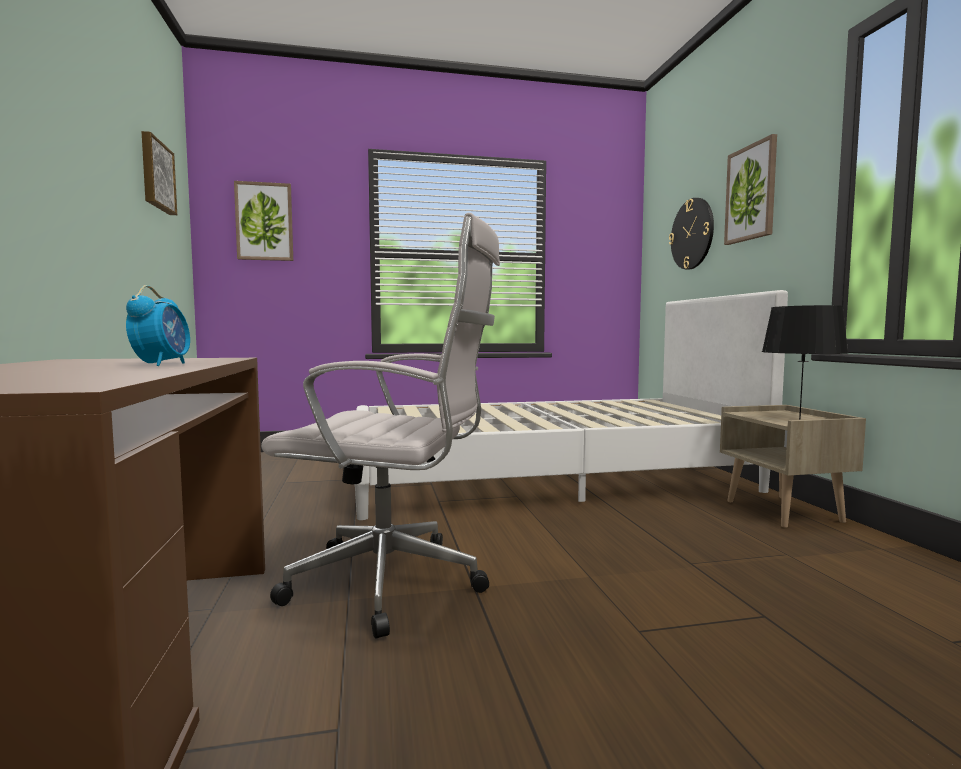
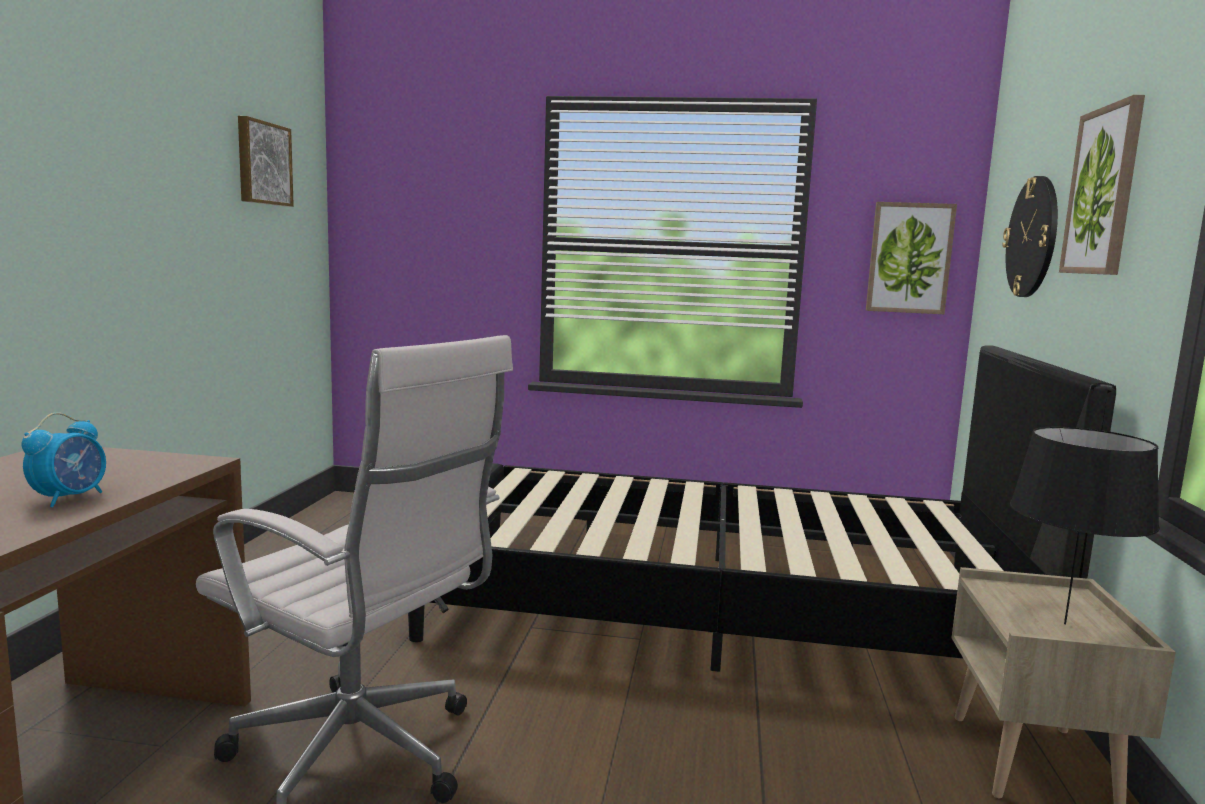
camera: 20 degrees right, 5 degrees up
picture [234,181,293,261] -> picture moved to [866,202,957,314]
white bed [353,290,788,520] -> black bed [408,345,1116,672]

